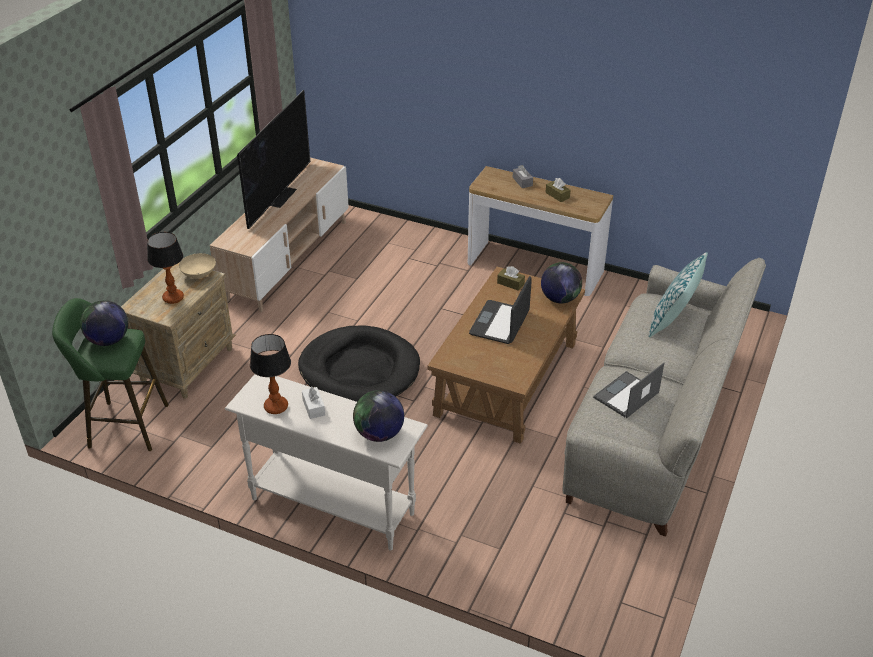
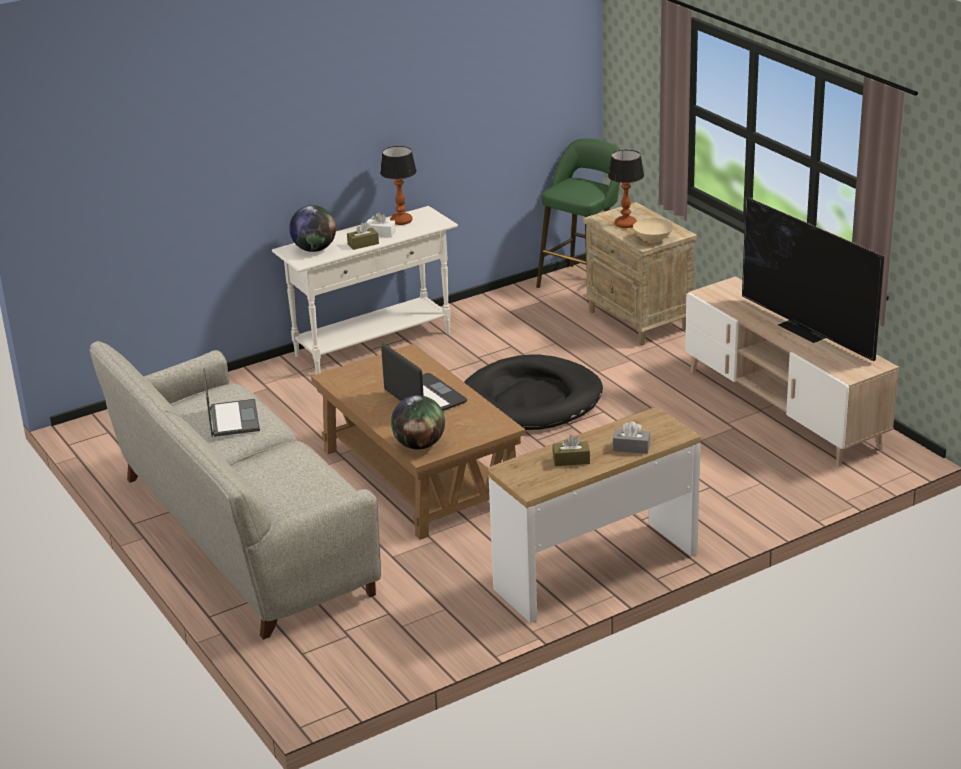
camera: 125 degrees right, 10 degrees down
globe [80,300,128,346] -> none
brown tissue box [497,266,525,291] -> brown tissue box moved to [347,223,379,250]
pillow [649,252,708,337] -> none

